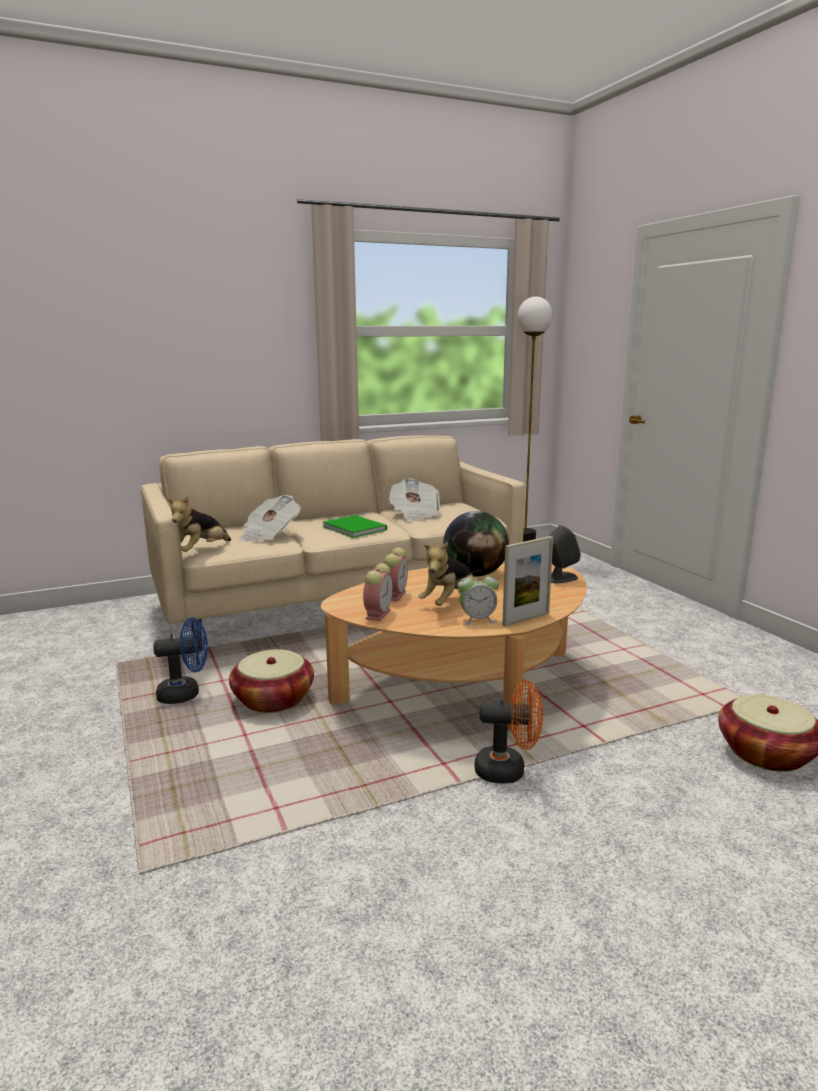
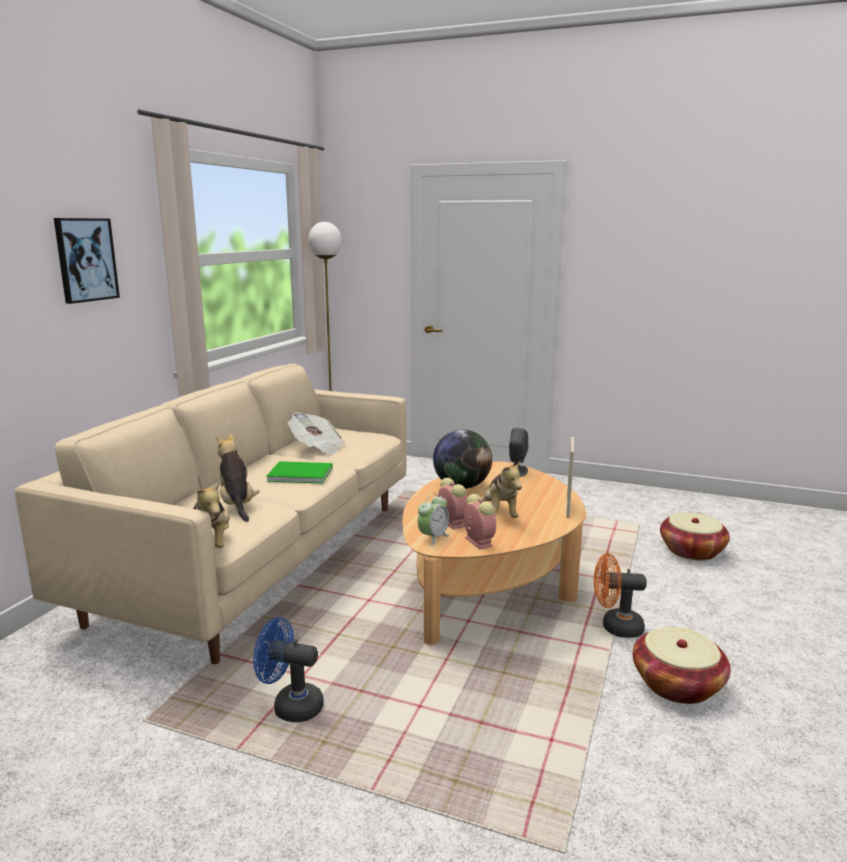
camera: 45 degrees left, 0 degrees up
blue fan [153,617,208,704] -> blue fan turned 105 degrees counterclockwise [253,617,324,722]
basket [229,649,314,713] -> basket moved to [633,627,731,704]
newspaper [239,495,301,542] -> plush toy [216,434,260,522]
alarm clock [458,571,499,625] -> alarm clock moved to [418,493,449,546]
orange fan [475,680,543,784] -> orange fan turned 135 degrees counterclockwise [594,553,647,638]
none -> picture [54,218,120,304]

